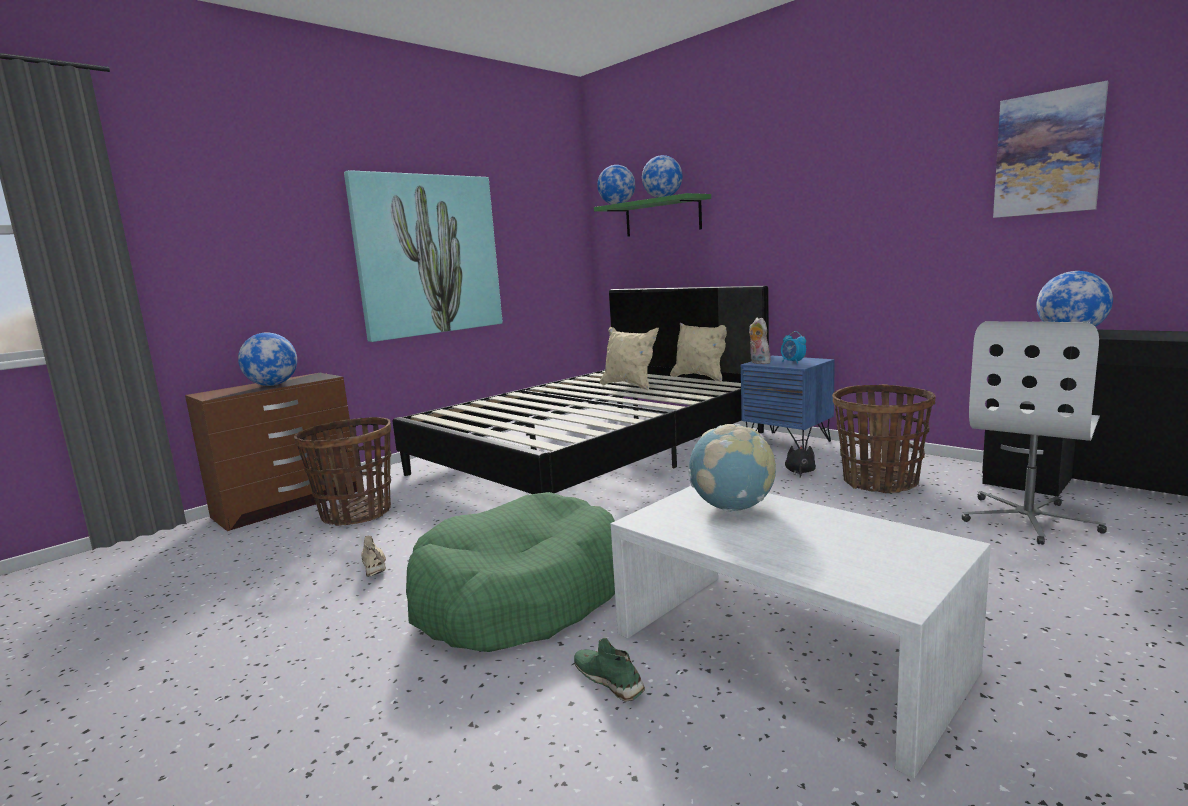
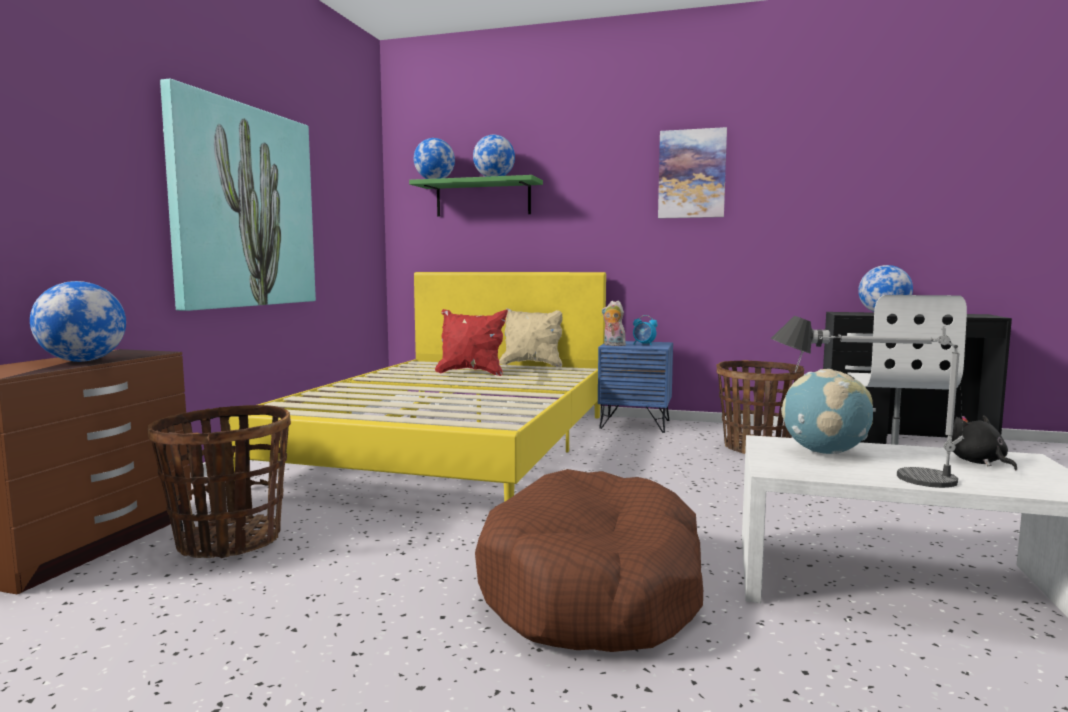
camera: 30 degrees left, 5 degrees down
beige shoe [361,535,386,577] -> none
black bed [393,286,769,494] -> yellow bed [228,272,606,502]
green dog bed [406,492,615,652] -> brown dog bed [475,469,703,652]
green shoe [574,638,645,702] -> none
beige pillow [600,327,659,390] -> red pillow [435,309,508,376]
black plush toy [785,445,816,478] -> black plush toy moved to [952,415,1017,470]
picture [993,81,1109,218] -> picture moved to [658,127,727,219]
none -> table lamp [771,316,964,488]

